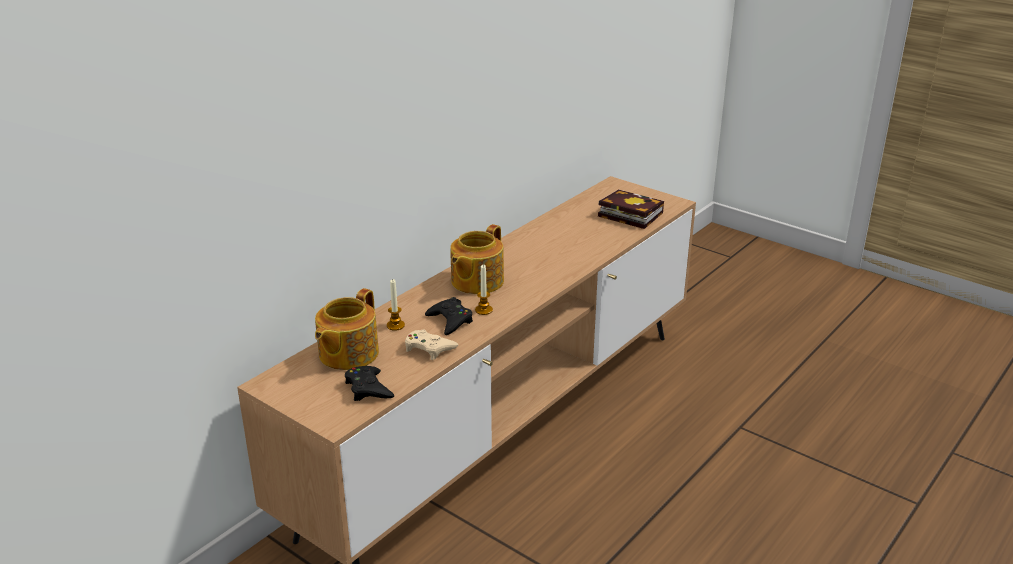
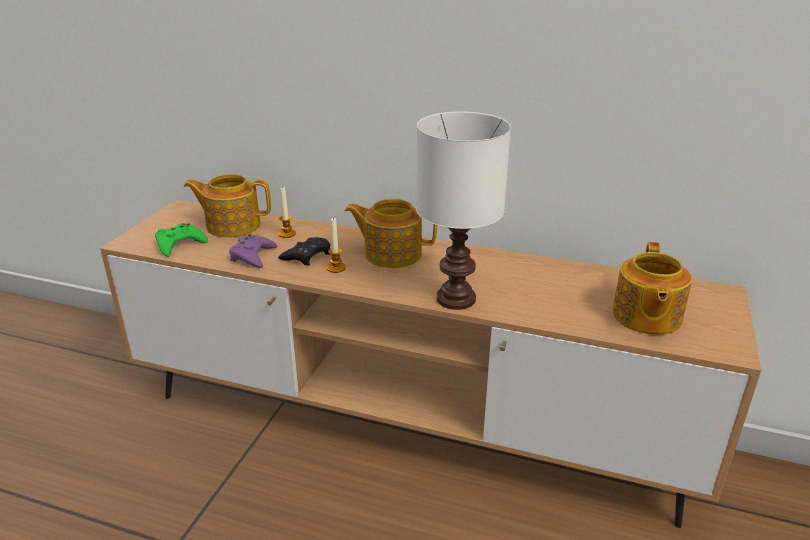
camera: 70 degrees right, 0 degrees up
black game controller [345,366,394,401] -> green game controller [155,223,208,257]
beige game controller [405,330,458,360] -> purple game controller [229,234,277,268]
book [598,189,664,229] -> teapot [612,242,692,335]
none -> white table lamp [416,112,511,310]

